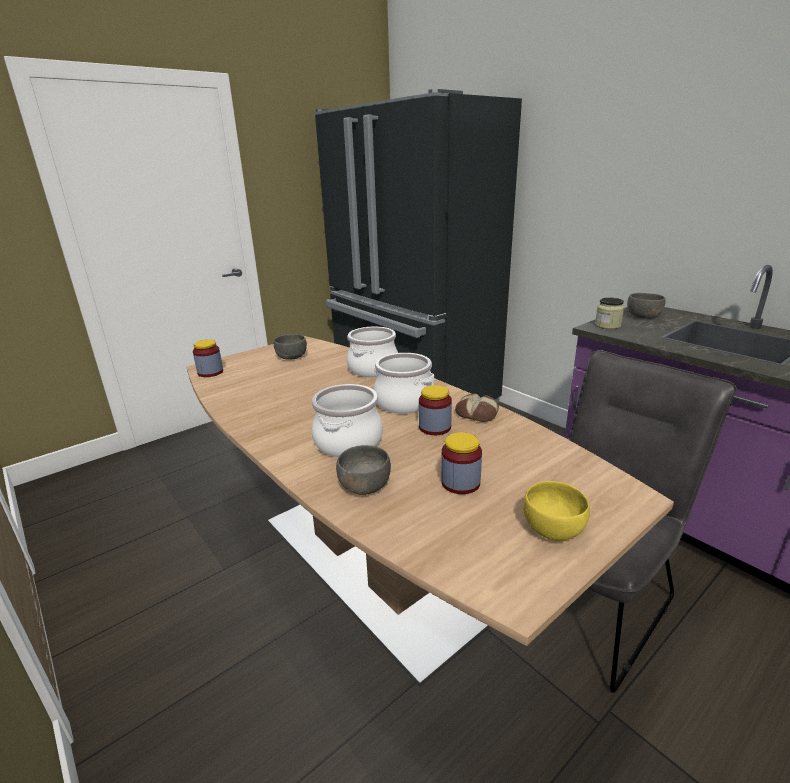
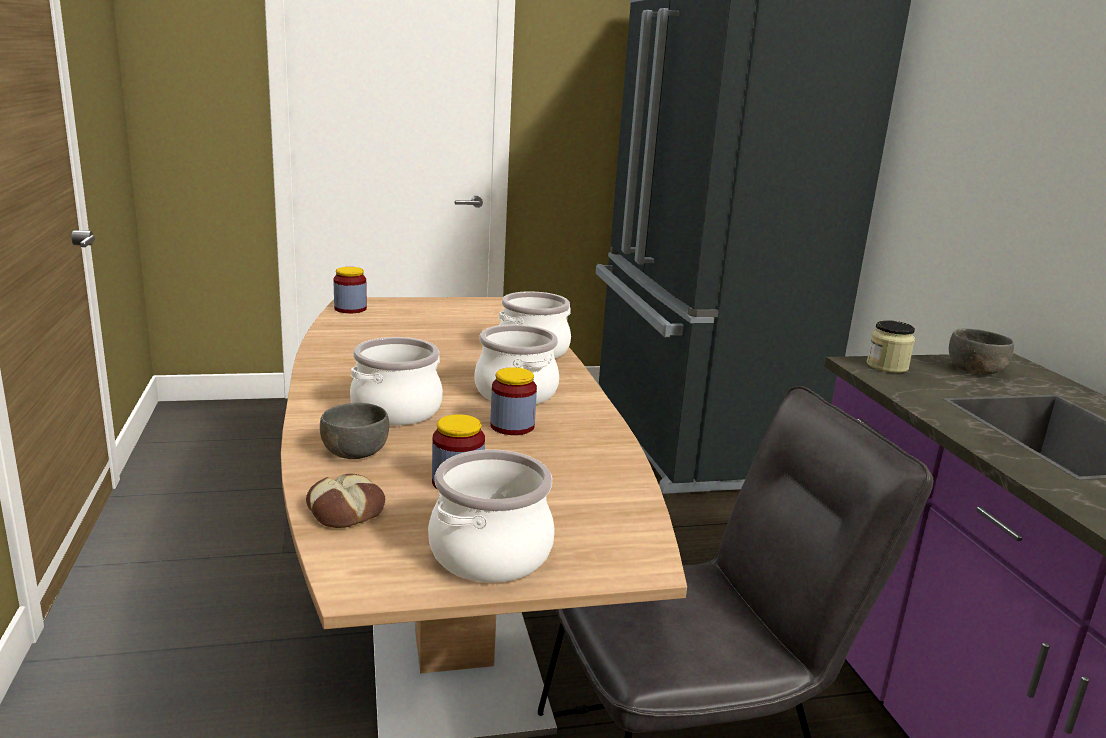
camera: 25 degrees right, 5 degrees down
grey bowl [274,334,307,360] -> none
bread [455,394,499,422] -> bread moved to [306,473,385,528]
yellow bowl [523,481,590,541] -> cooking pot [428,449,555,583]

